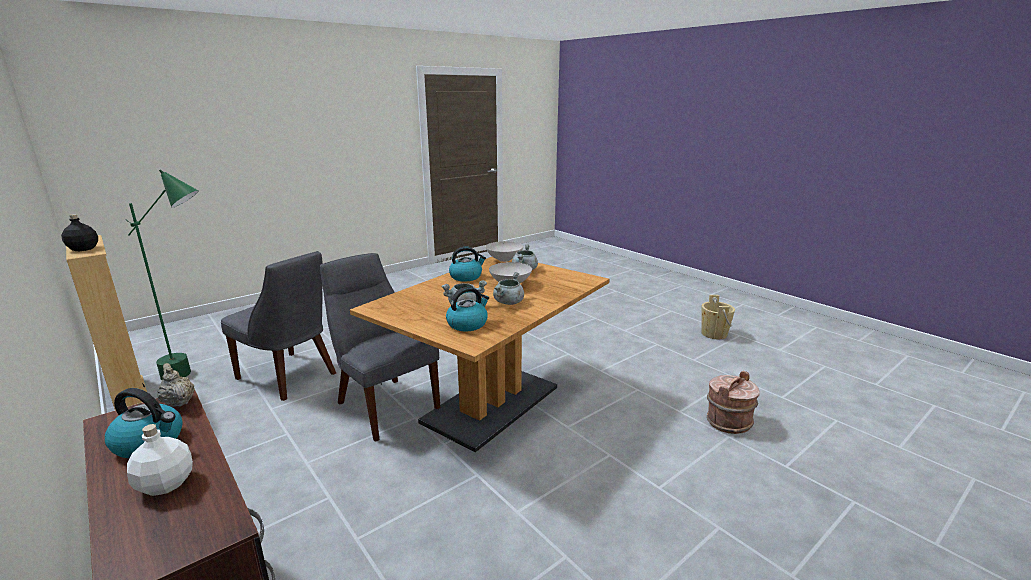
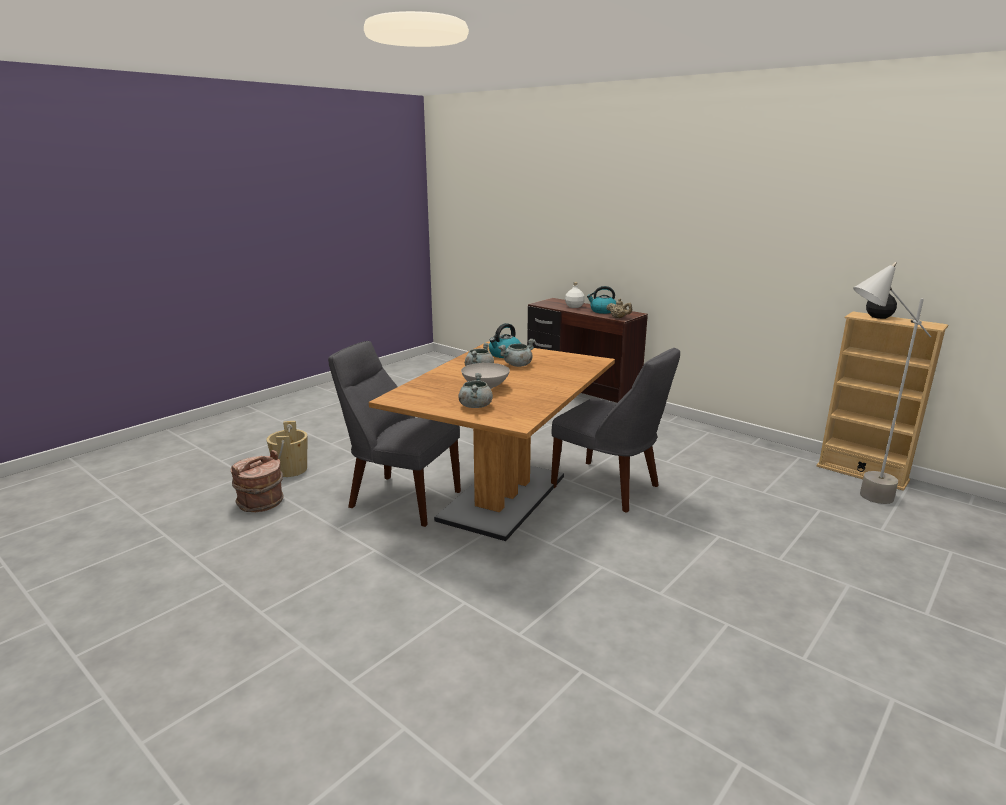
camera: 170 degrees right, 0 degrees up
green floor lamp [126,169,199,380] -> grey floor lamp [853,262,931,504]
grey chair [221,251,336,401] -> grey chair moved to [328,341,461,527]
kettle [449,247,486,281] -> none
white bowl [486,241,523,262] -> none
beige bucket [701,295,735,339] -> beige bucket moved to [266,421,308,477]

